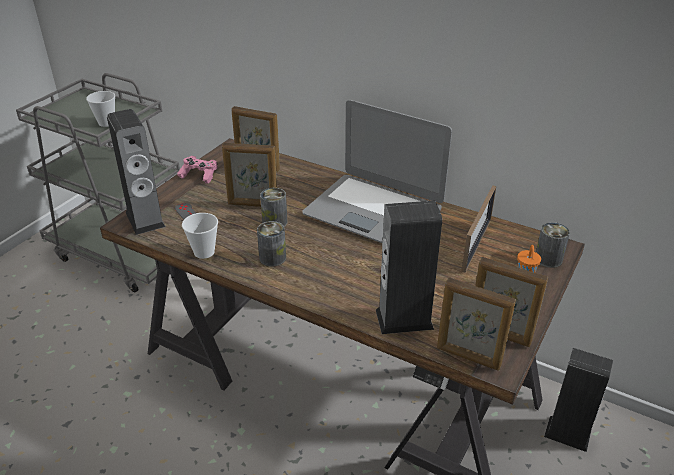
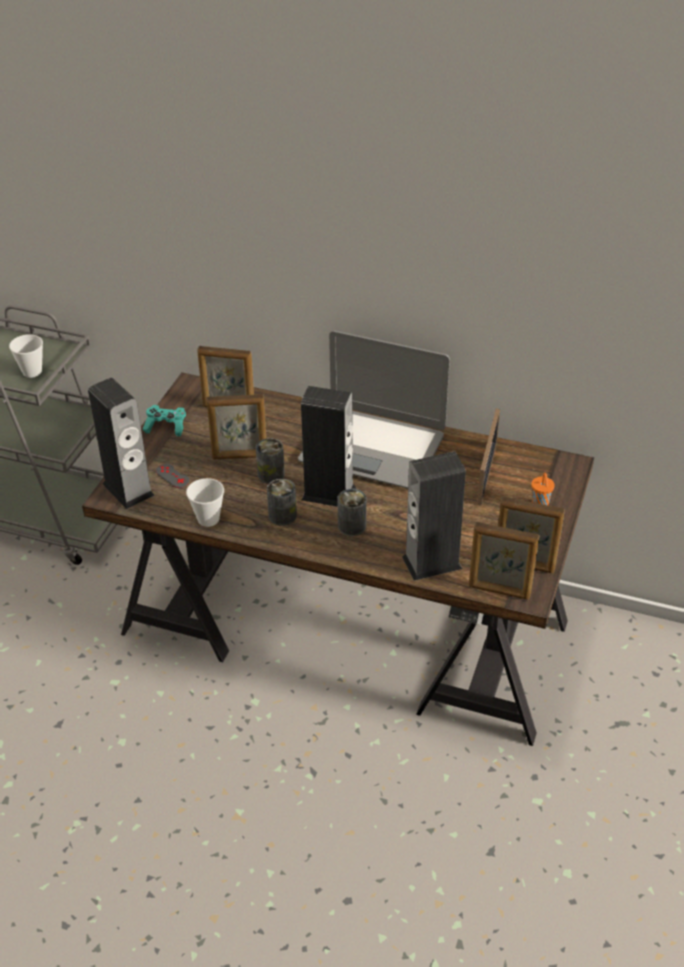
camera: 10 degrees left, 5 degrees up
pink game controller [177,156,218,184] -> turquoise game controller [143,405,186,436]
can [536,222,570,268] -> can moved to [337,489,366,536]
speaker [544,348,613,452] -> speaker moved to [301,386,356,507]

